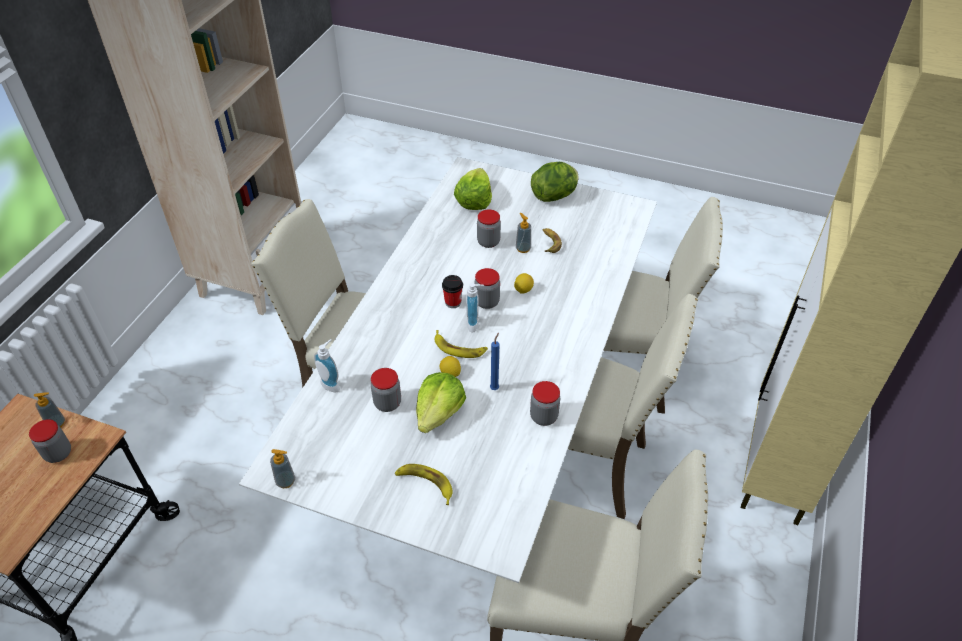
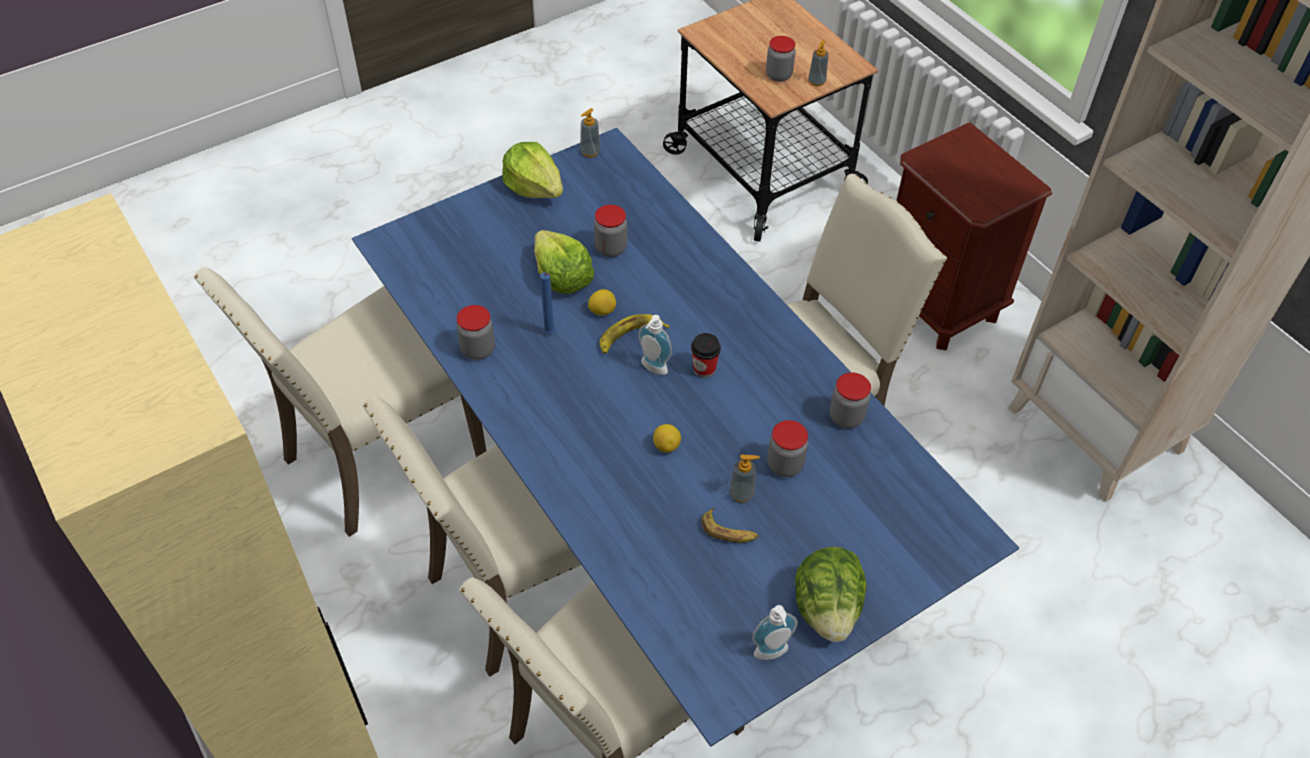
camera: 125 degrees right, 5 degrees up
white dining table [239,157,657,583] -> blue dining table [352,128,1019,747]
soap dispenser [314,339,340,392] -> soap dispenser moved to [752,605,798,660]
banana [394,464,453,505] -> none
lettuce [454,168,492,210] -> lettuce moved to [502,142,563,198]
jar [474,268,500,309] -> jar moved to [830,372,871,428]
none -> brown nightstand [896,122,1052,350]

